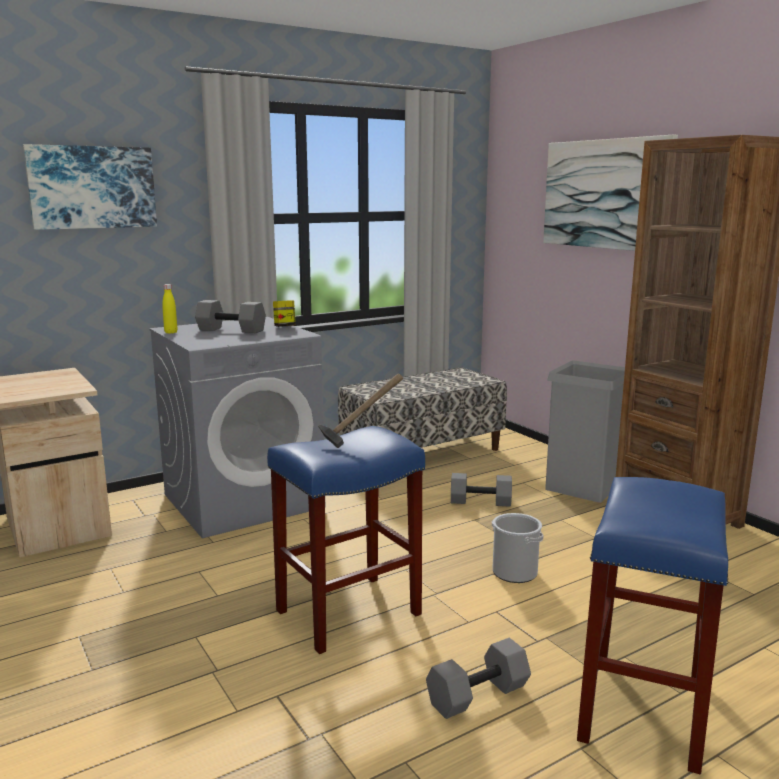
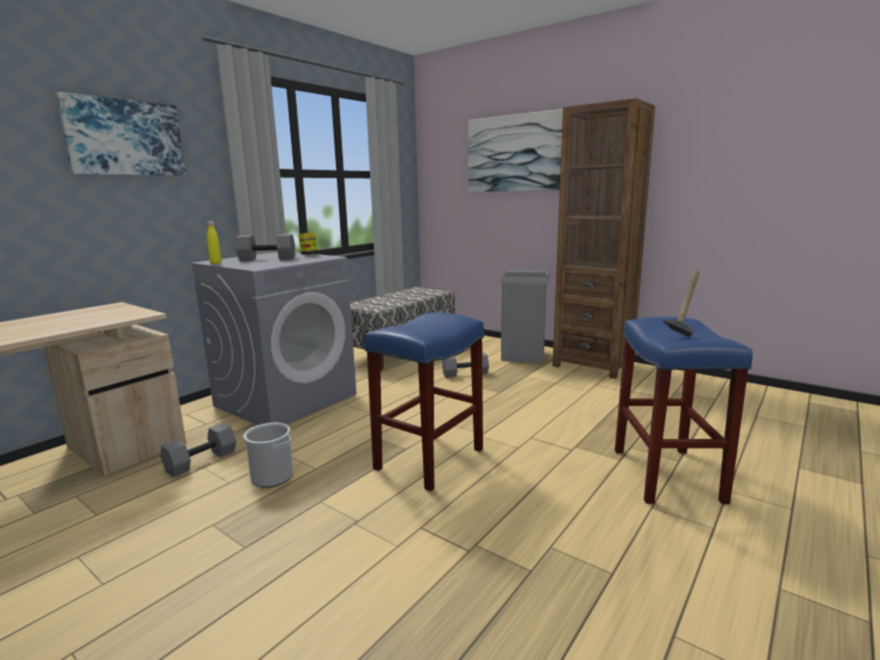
camera: 20 degrees left, 0 degrees up
hammer [318,373,403,448] -> hammer moved to [663,270,700,337]
grey dumbbell [426,638,531,719] -> grey dumbbell moved to [160,423,236,477]
bucket [492,513,544,583] -> bucket moved to [243,423,293,488]

